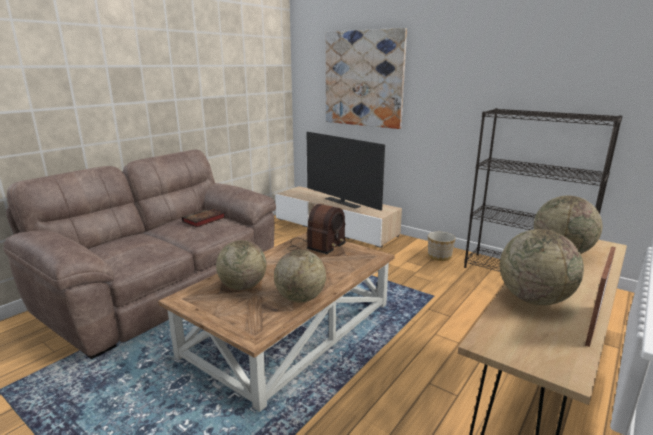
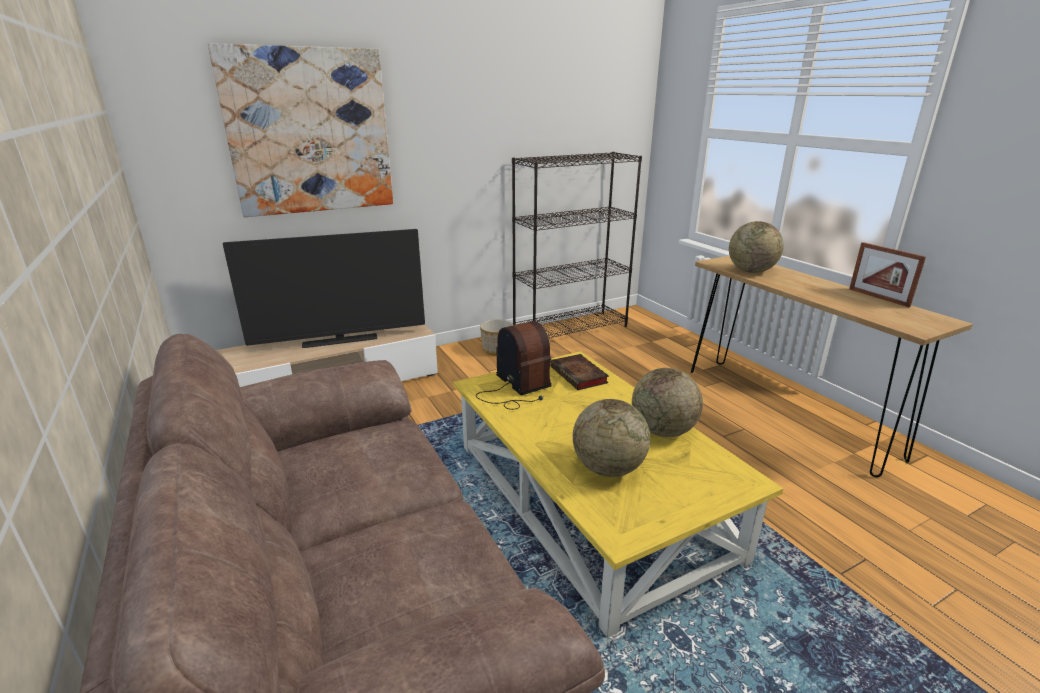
camera: 65 degrees left, 5 degrees up
brown coffee table [158,232,395,412] -> yellow coffee table [454,351,783,637]
book [182,208,226,228] -> book moved to [550,354,609,390]
globe [500,229,584,305] -> none

